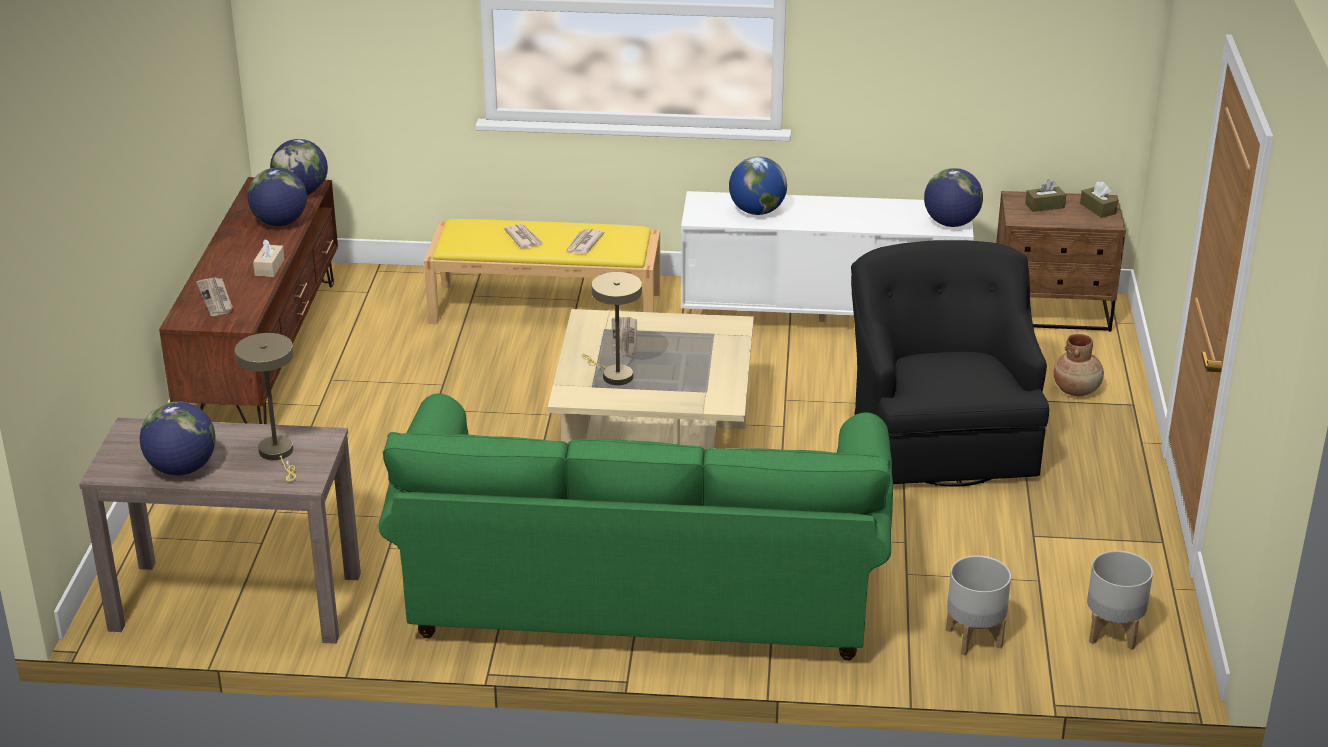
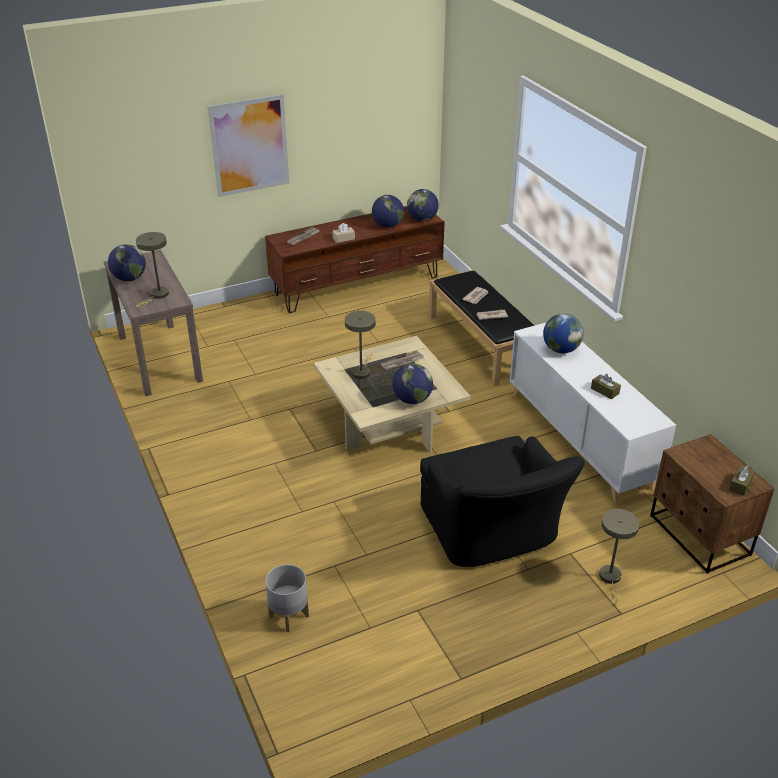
camera: 60 degrees right, 5 degrees up
green sofa [378,393,893,661] -> none
yellow bench [424,219,660,324] -> black bench [429,270,534,386]
black armchair [851,240,1049,487] -> black armchair turned 105 degrees clockwise [420,436,585,567]
globe [924,168,983,227] -> globe moved to [392,363,433,404]
brown tissue box [1025,179,1066,212] -> brown tissue box moved to [591,374,621,399]
brown vase [1054,334,1104,396] -> beige table lamp [599,509,639,605]
grey planter [1087,550,1153,650] -> none
none -> picture [208,94,289,197]

